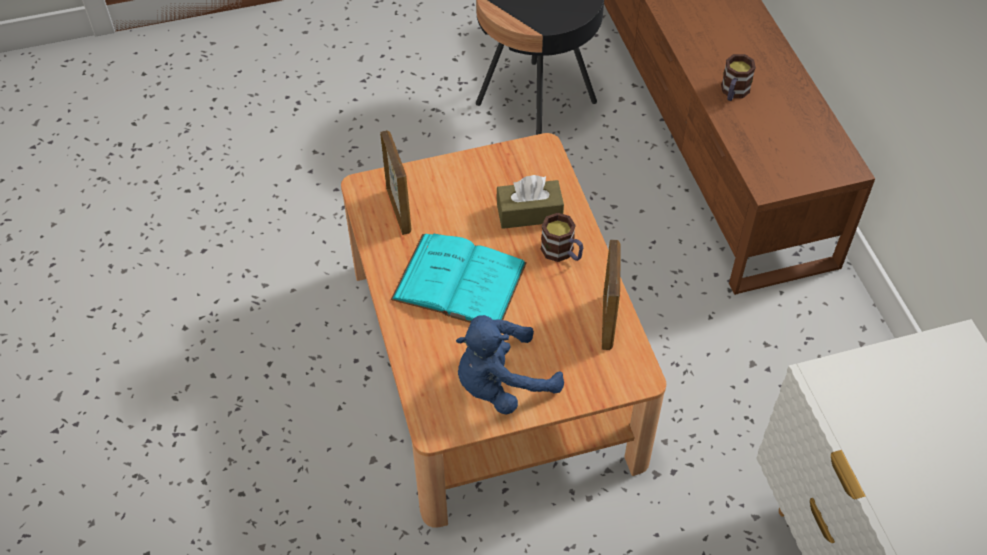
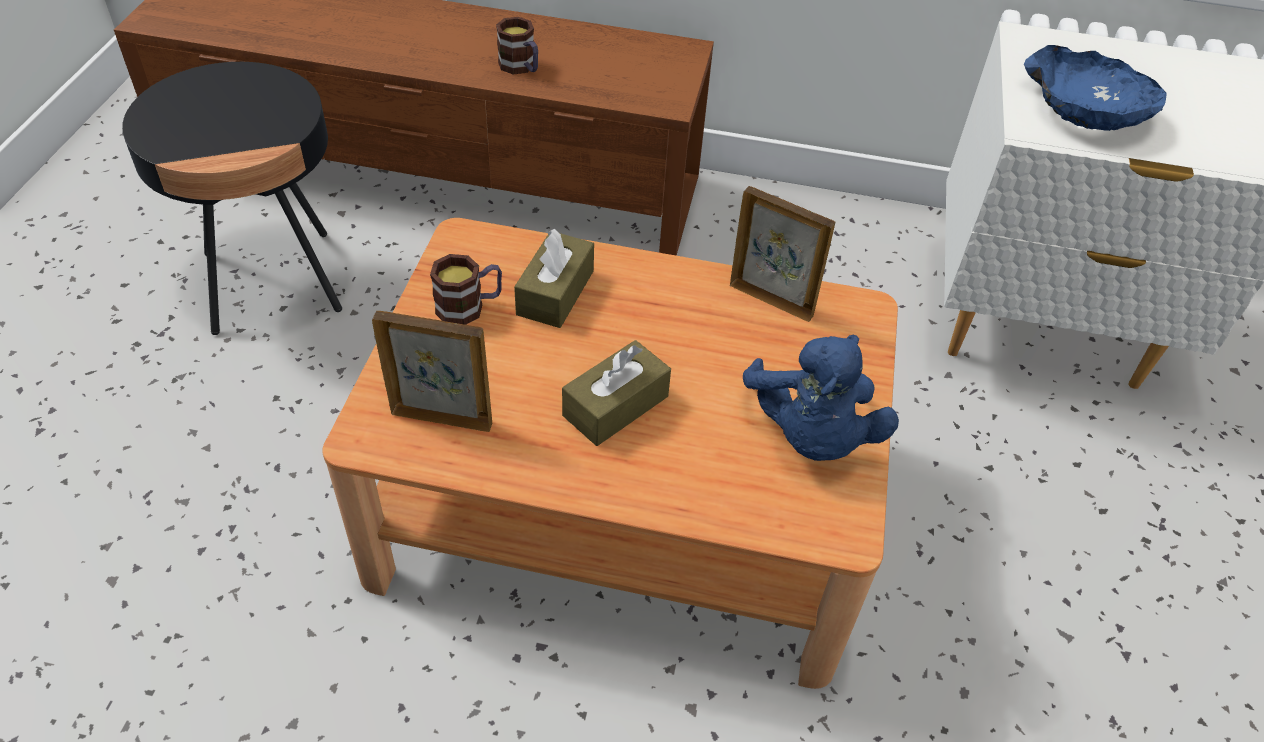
camera: 65 degrees left, 5 degrees down
turquoise book [391,233,527,323] -> brown tissue box [562,340,671,446]
mug [541,213,583,262] -> mug moved to [430,254,502,325]
none -> blue bowl [1024,45,1167,131]

